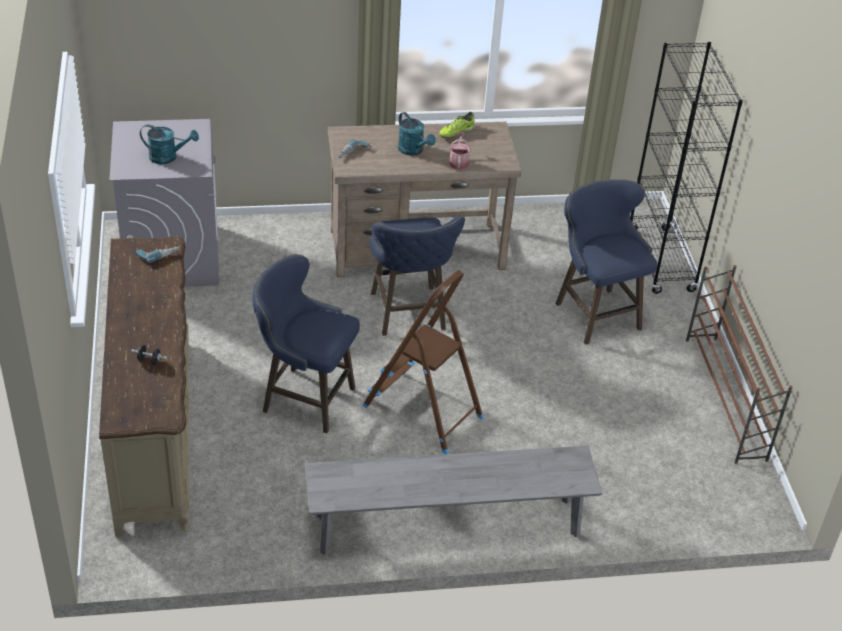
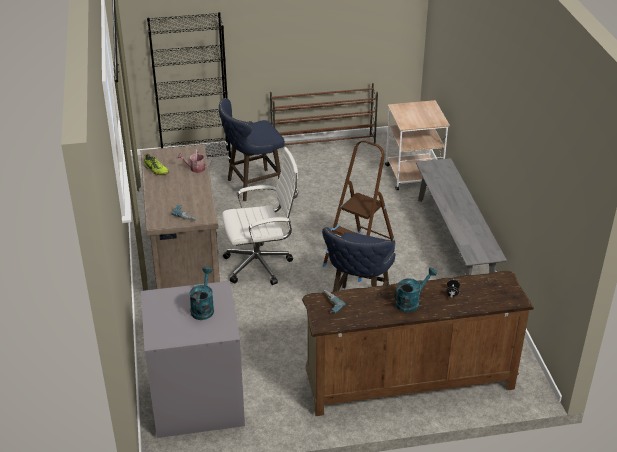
camera: 90 degrees left, 5 degrees down
blue stool [369,215,465,336] -> white office chair [222,147,298,285]
turquoise watering can [398,112,436,156] -> turquoise watering can moved to [394,267,437,312]
none -> beige cart [385,100,450,190]

